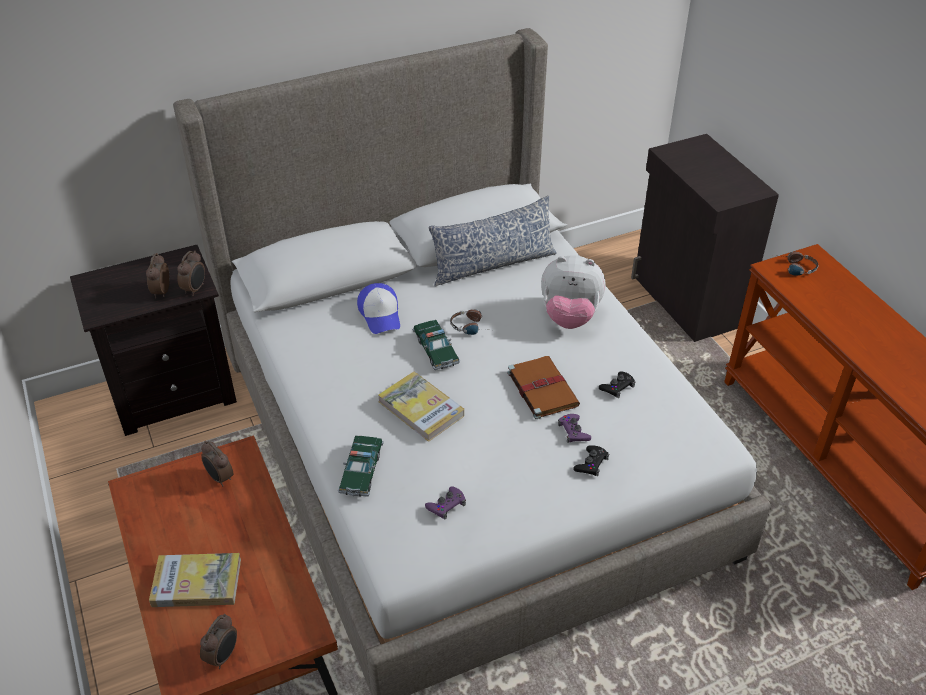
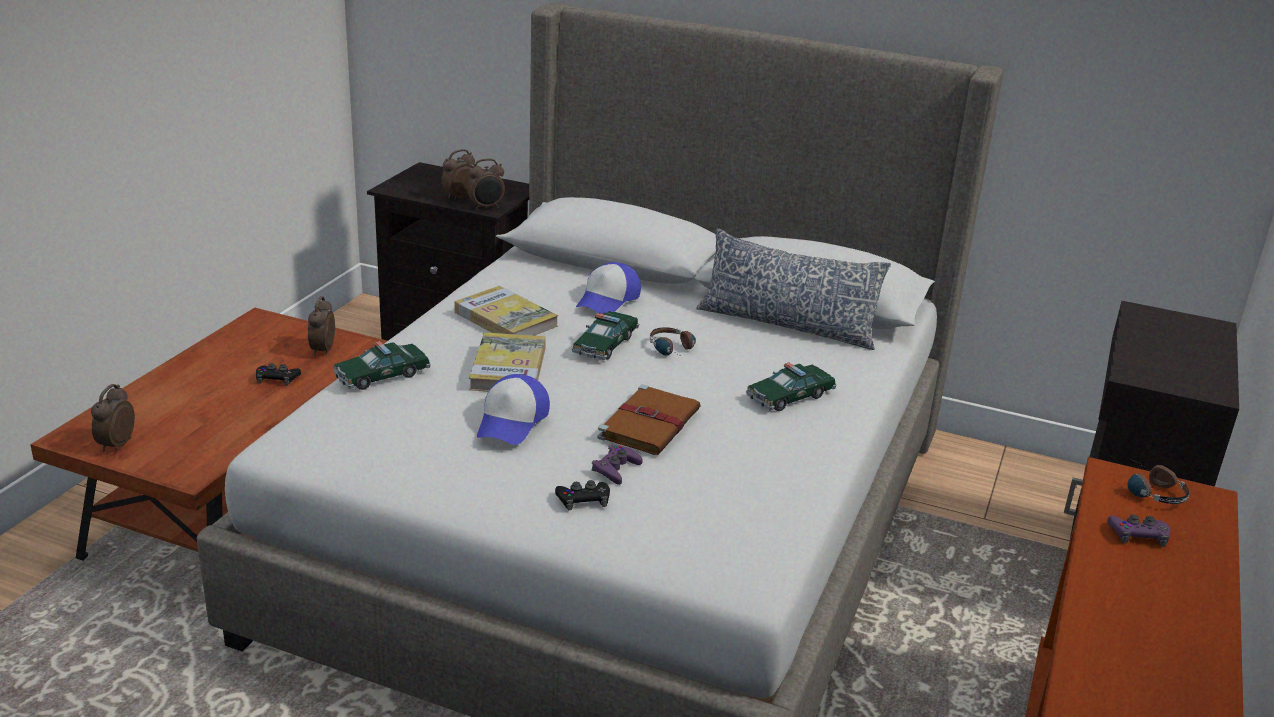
camera: 45 degrees right, 15 degrees down
book [149,553,241,607] -> book moved to [454,286,558,336]
alarm clock [200,614,237,669] -> alarm clock turned 120 degrees clockwise [91,384,135,452]
purple game controller [425,486,466,520] -> purple game controller moved to [1107,514,1170,547]
plush toy [541,255,605,329] -> toy car [746,362,837,411]
black game controller [599,371,636,398] -> black game controller moved to [256,363,301,386]
none -> cap [477,374,550,445]

